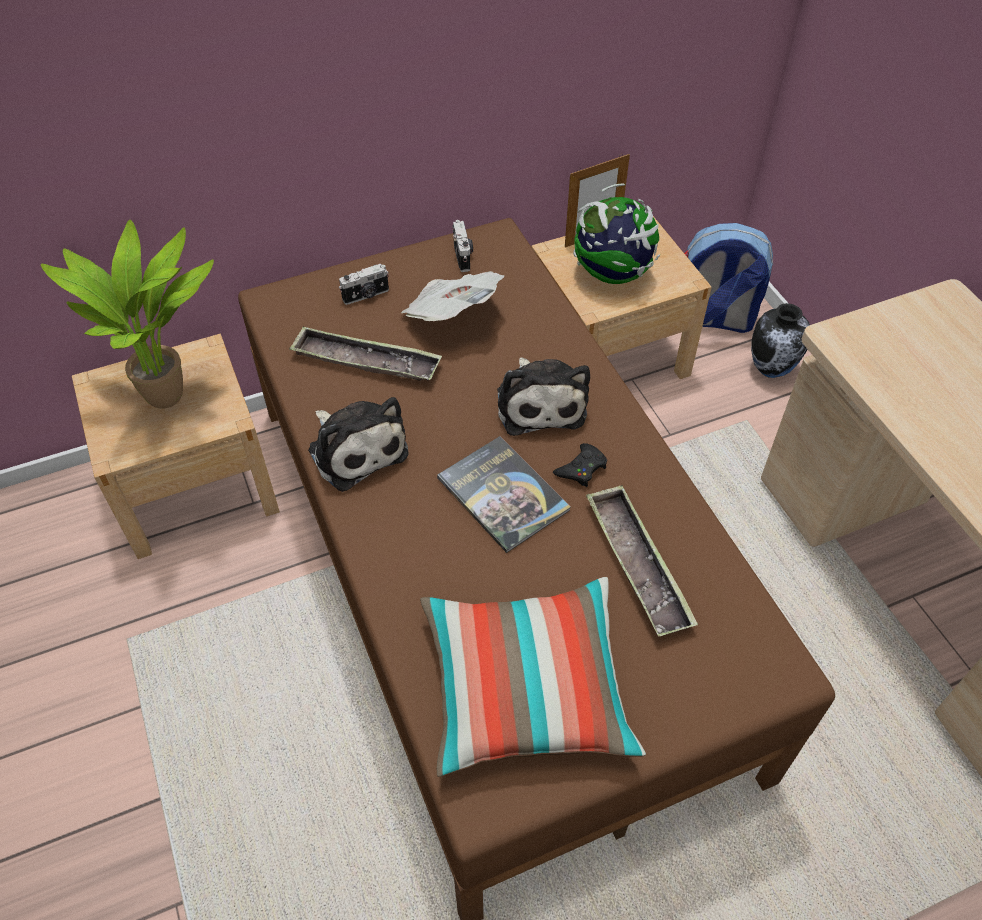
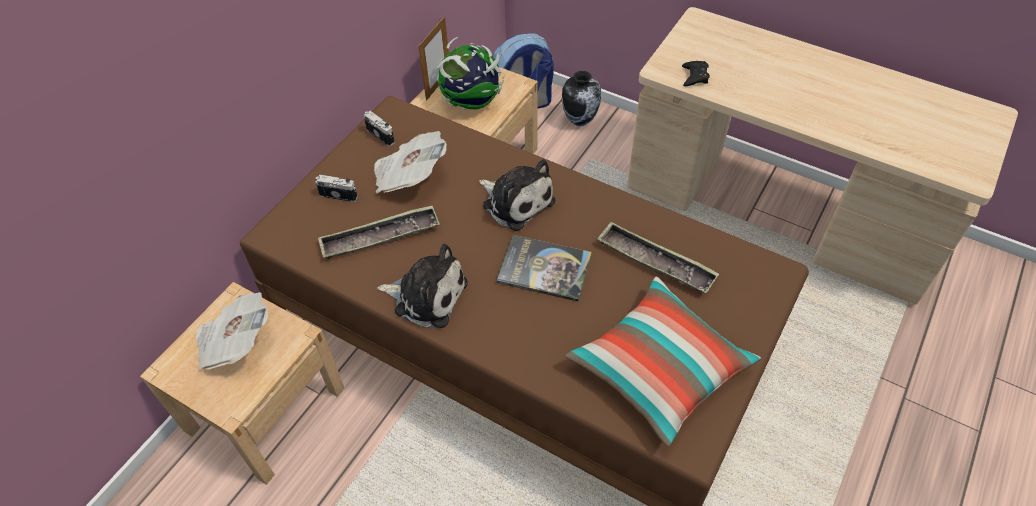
camera: 35 degrees left, 0 degrees up
potted plant [41,220,214,409] -> newspaper [196,292,268,370]
camera [339,264,389,305] -> camera turned 105 degrees counterclockwise [315,174,358,202]
black game controller [553,443,607,487] -> black game controller moved to [682,61,710,86]

